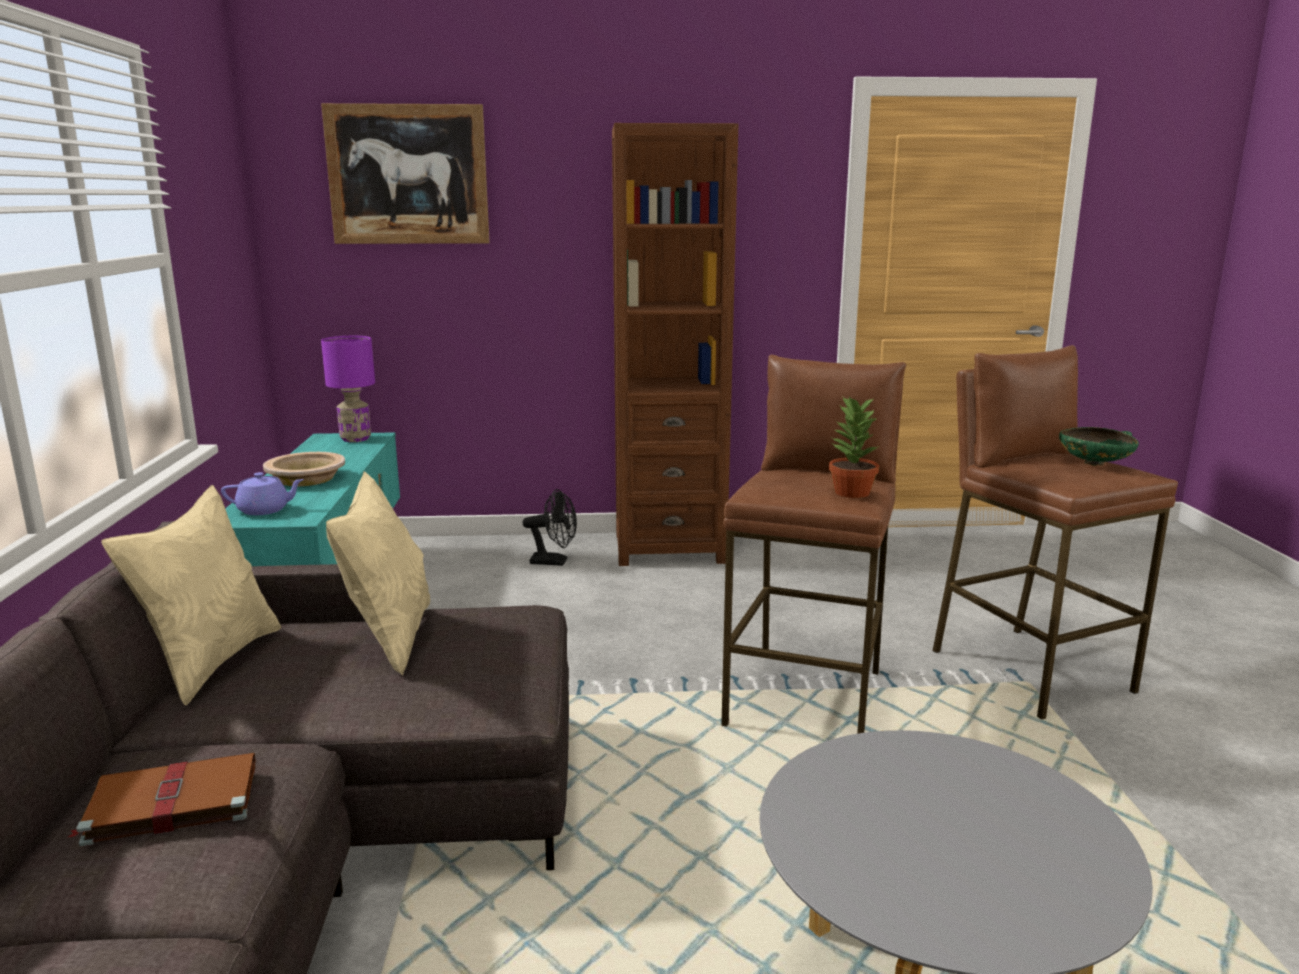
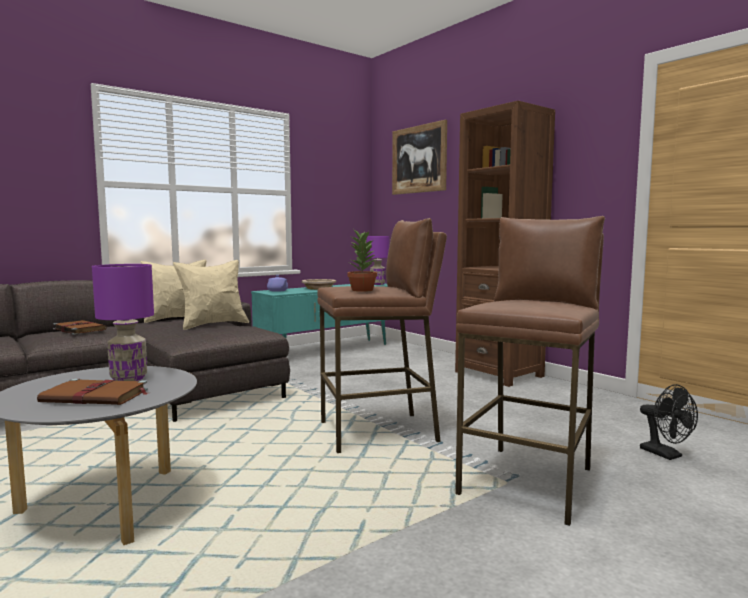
camera: 55 degrees right, 10 degrees down
black fan [522,489,577,566] -> black fan moved to [640,384,698,460]
green bowl [1059,427,1139,466] -> none
none -> brown book [37,378,148,405]
none -> purple table lamp [92,264,154,381]

